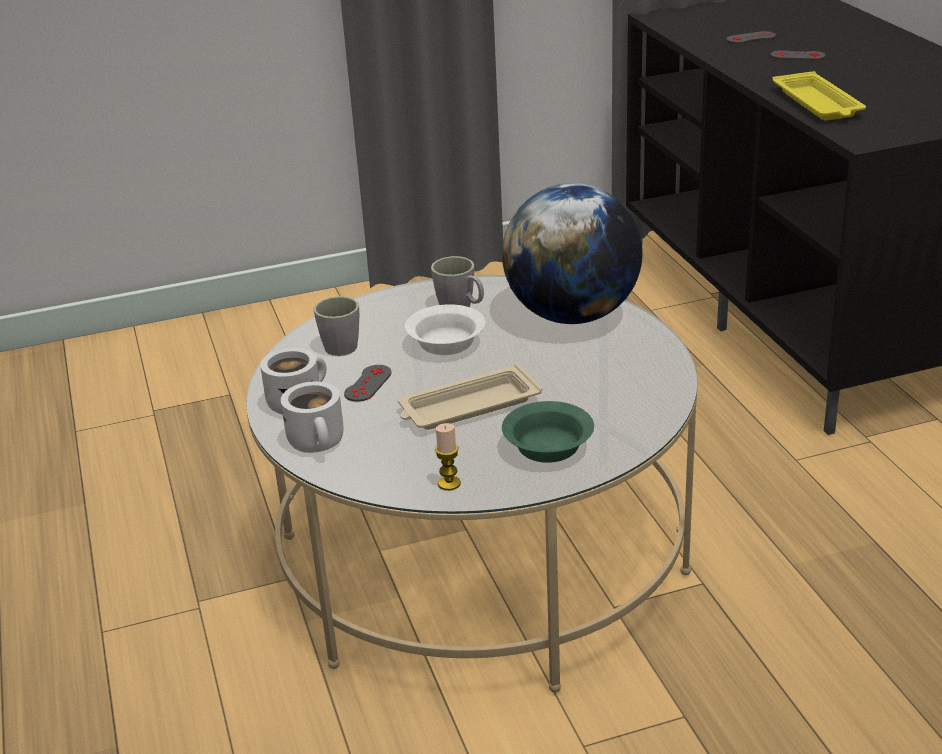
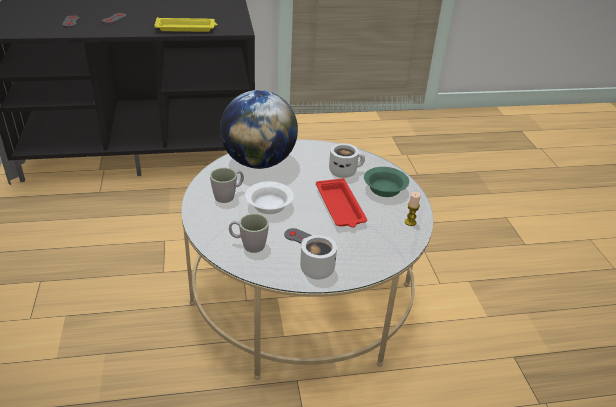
camera: 85 degrees left, 5 degrees up
white mug [281,382,344,453] -> white mug moved to [329,143,365,178]
beige tray [398,364,542,430] -> red tray [316,178,367,227]

